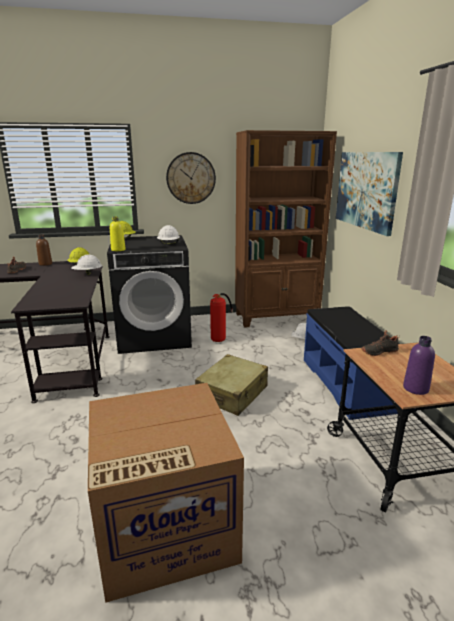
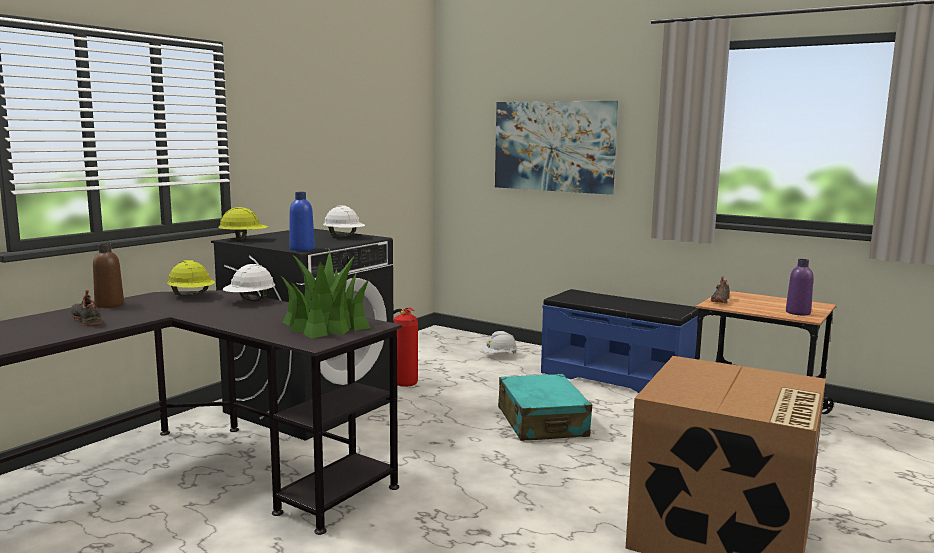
camera: 45 degrees left, 10 degrees down
yellow bottle [110,216,126,251] -> blue bottle [290,192,315,251]
wall clock [166,152,216,204] -> none
beige suitcase [195,354,268,416] -> turquoise suitcase [498,374,592,441]
brown bookcase [235,130,337,328] -> none
none -> potted plant [280,252,371,338]

